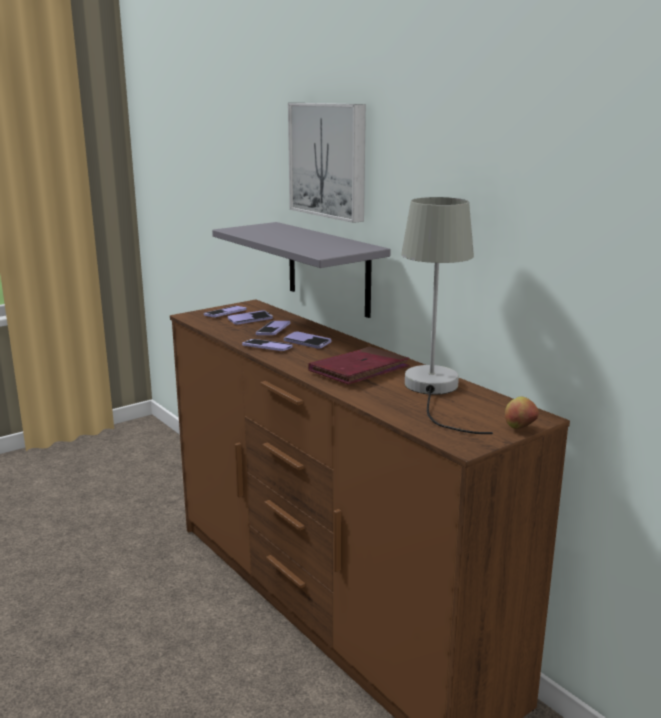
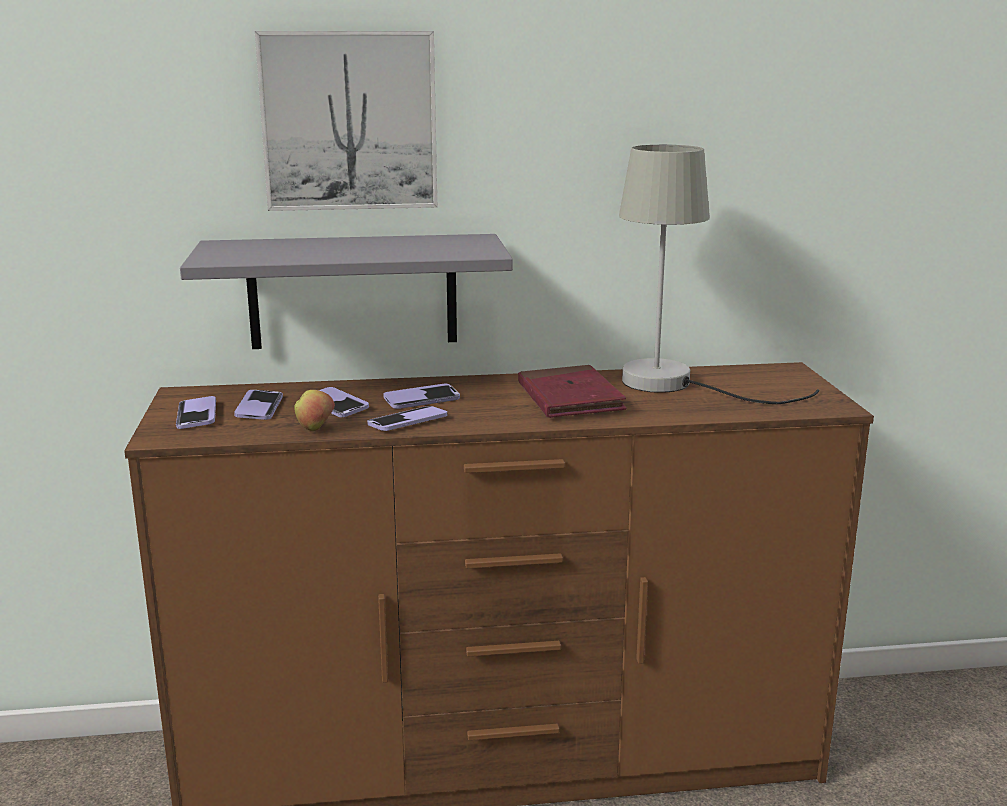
camera: 60 degrees left, 0 degrees up
apple [505,396,539,429] -> apple moved to [294,390,335,431]

